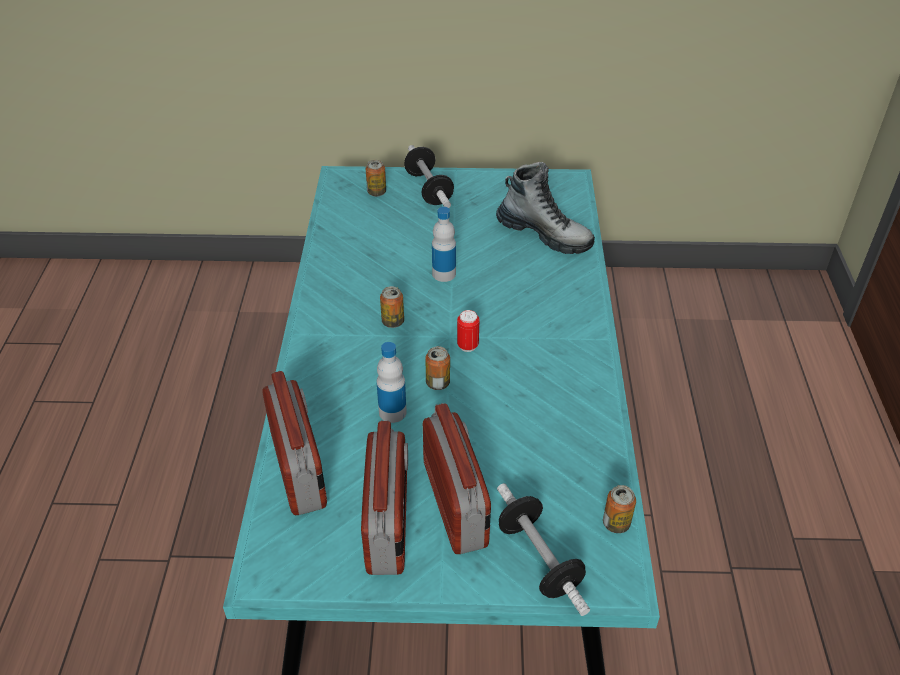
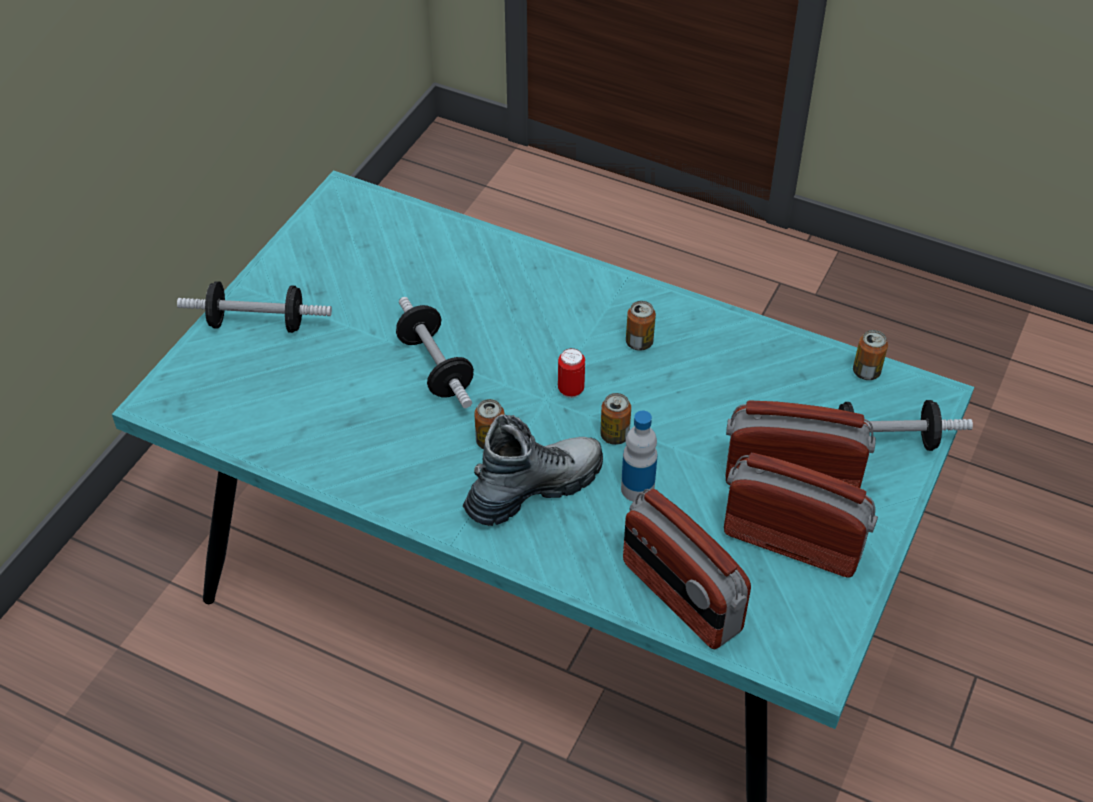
camera: 65 degrees left, 5 degrees up
radio [262,371,327,515] -> radio turned 135 degrees counterclockwise [623,489,751,649]
can [366,160,386,197] -> can moved to [626,301,656,351]
bottle [432,207,456,282] -> dumbbell [396,297,474,408]
boot [496,162,595,254] -> boot moved to [463,414,603,526]

